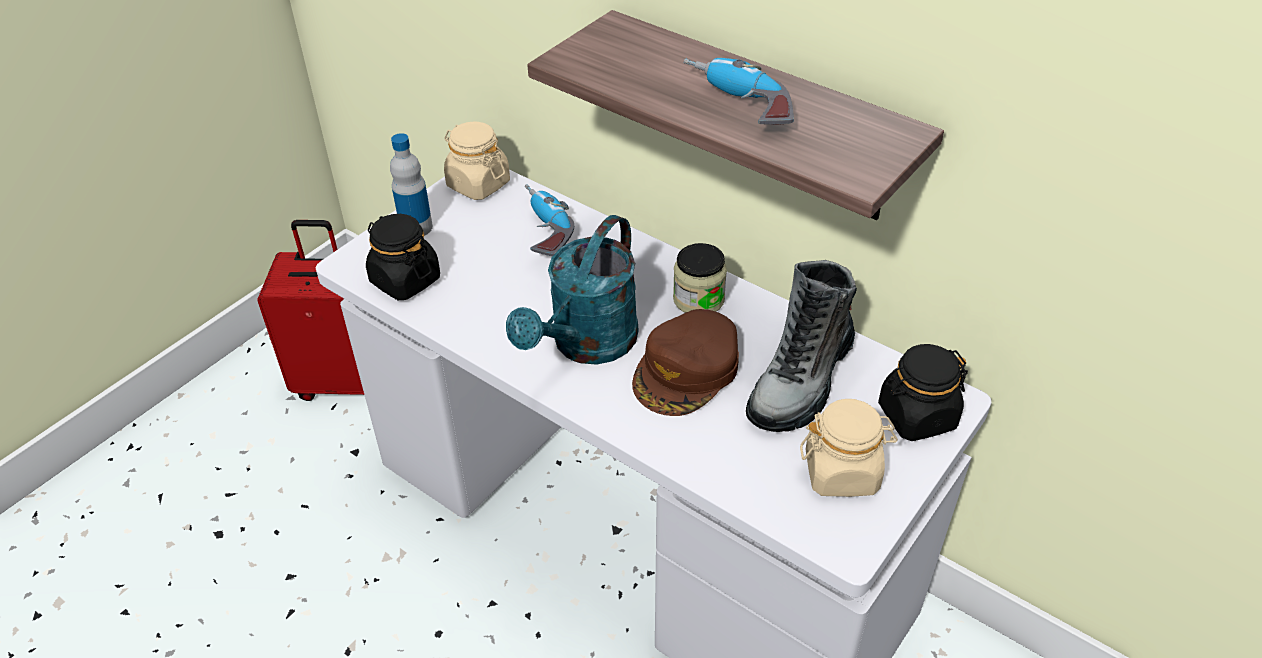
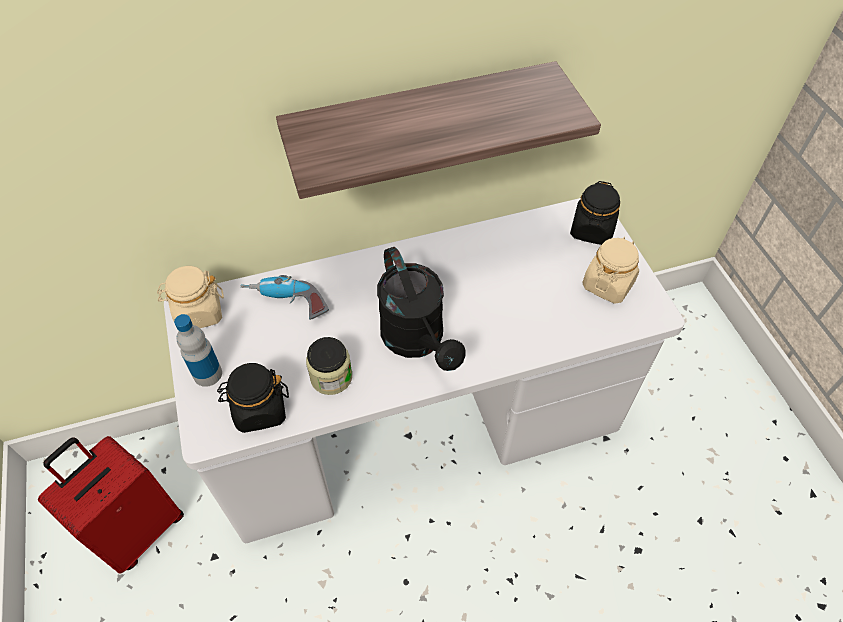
camera: 55 degrees left, 10 degrees up
turquoise watering can [506,215,639,365] -> black watering can [377,247,466,371]
brown cap [632,309,739,416] -> none
jar [673,243,727,313] -> jar moved to [306,337,352,395]
power drill [684,58,794,125] -> none
boot [746,260,857,432] -> none

